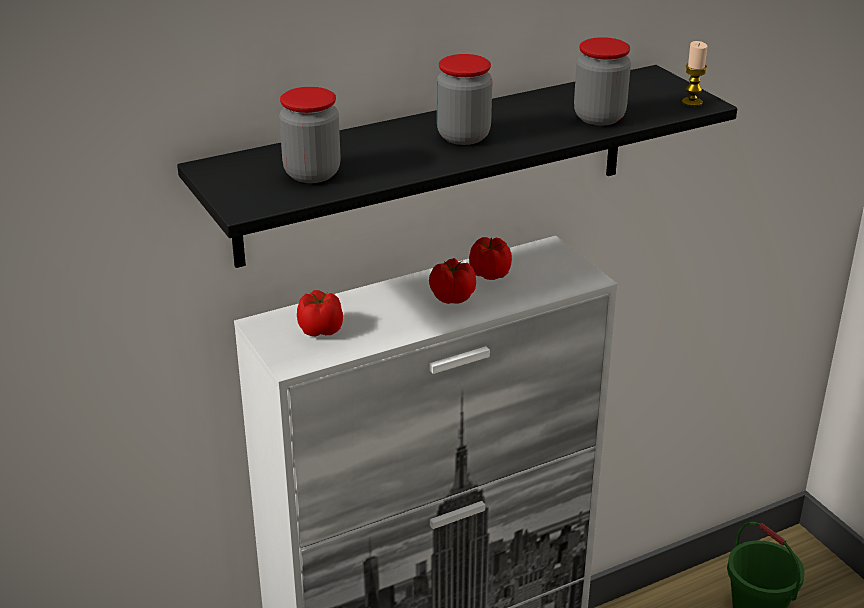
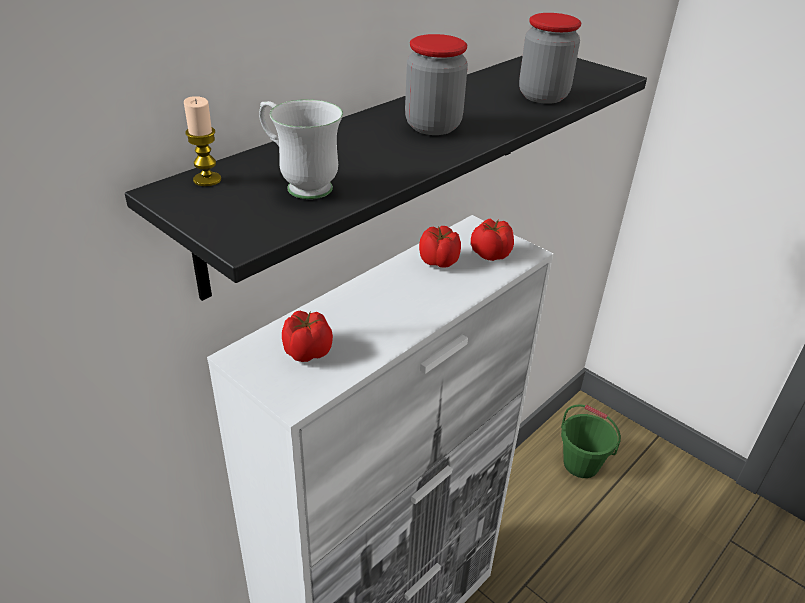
camera: 20 degrees left, 5 degrees up
jar [279,87,341,183] -> white mug [259,99,343,199]
tomato [429,258,476,304] -> tomato moved to [471,218,514,261]
candle [682,41,708,107] -> candle moved to [184,96,221,186]

